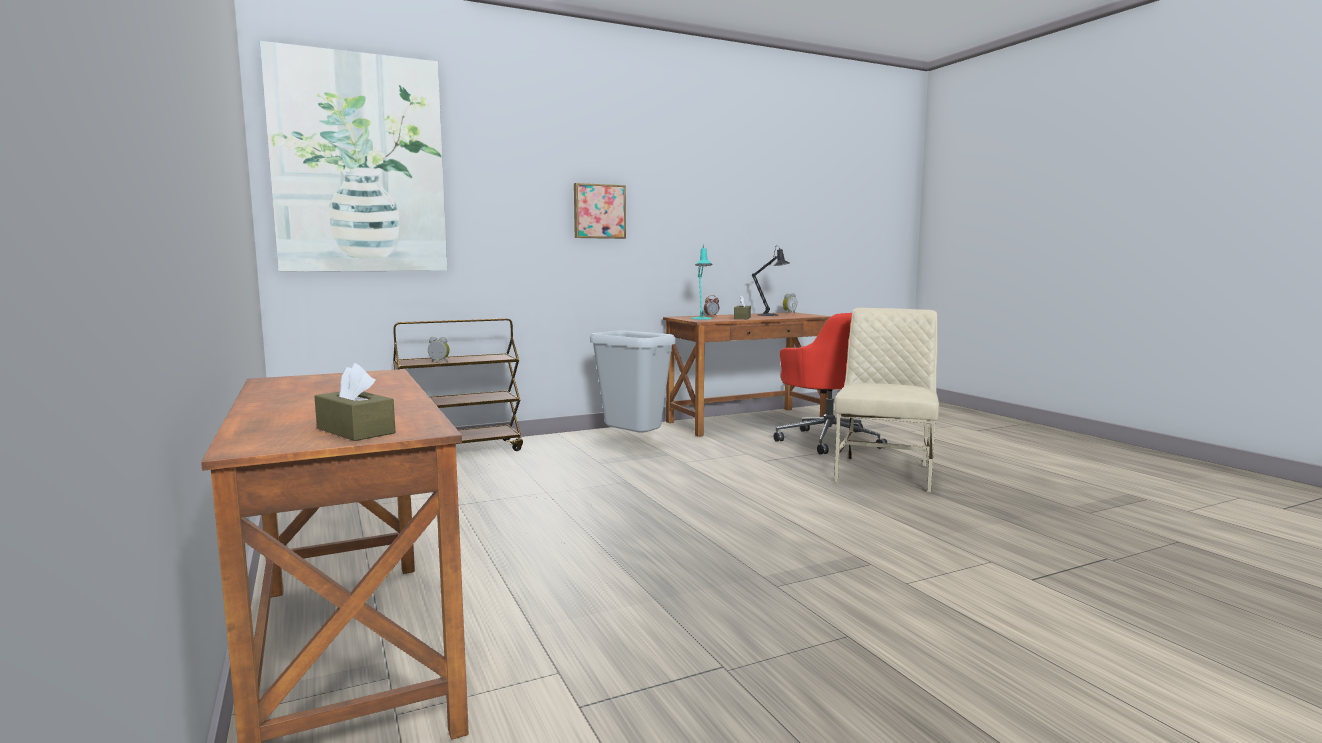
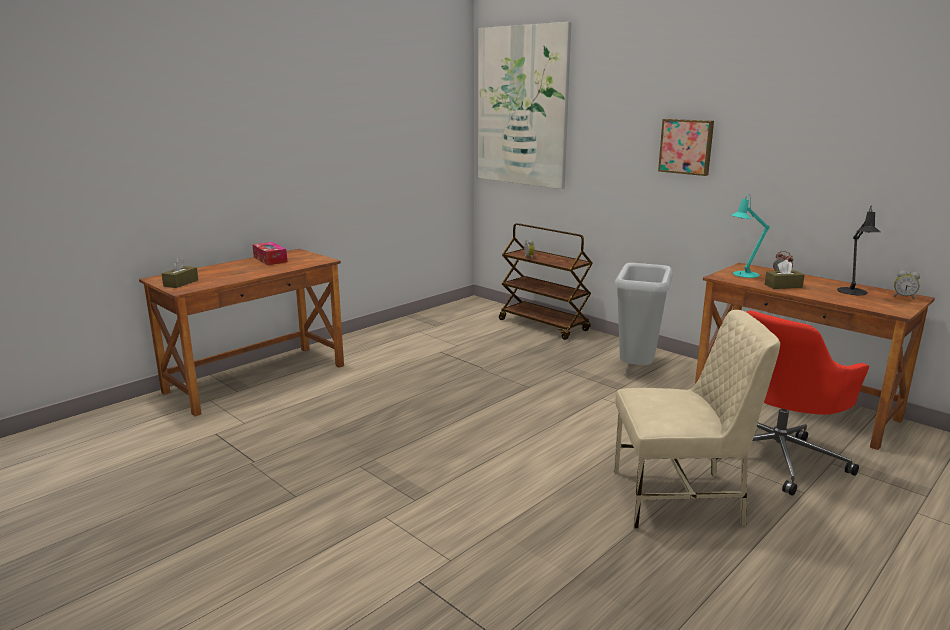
camera: 70 degrees right, 10 degrees up
none -> tissue box [252,242,287,265]

